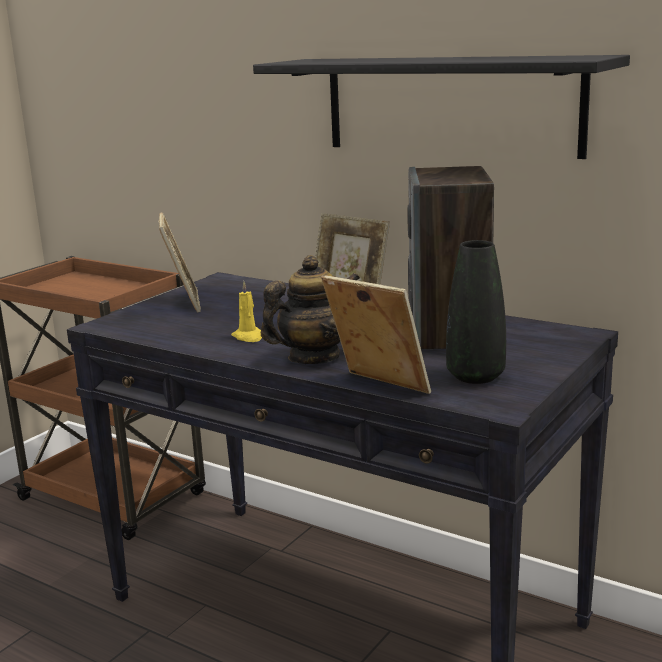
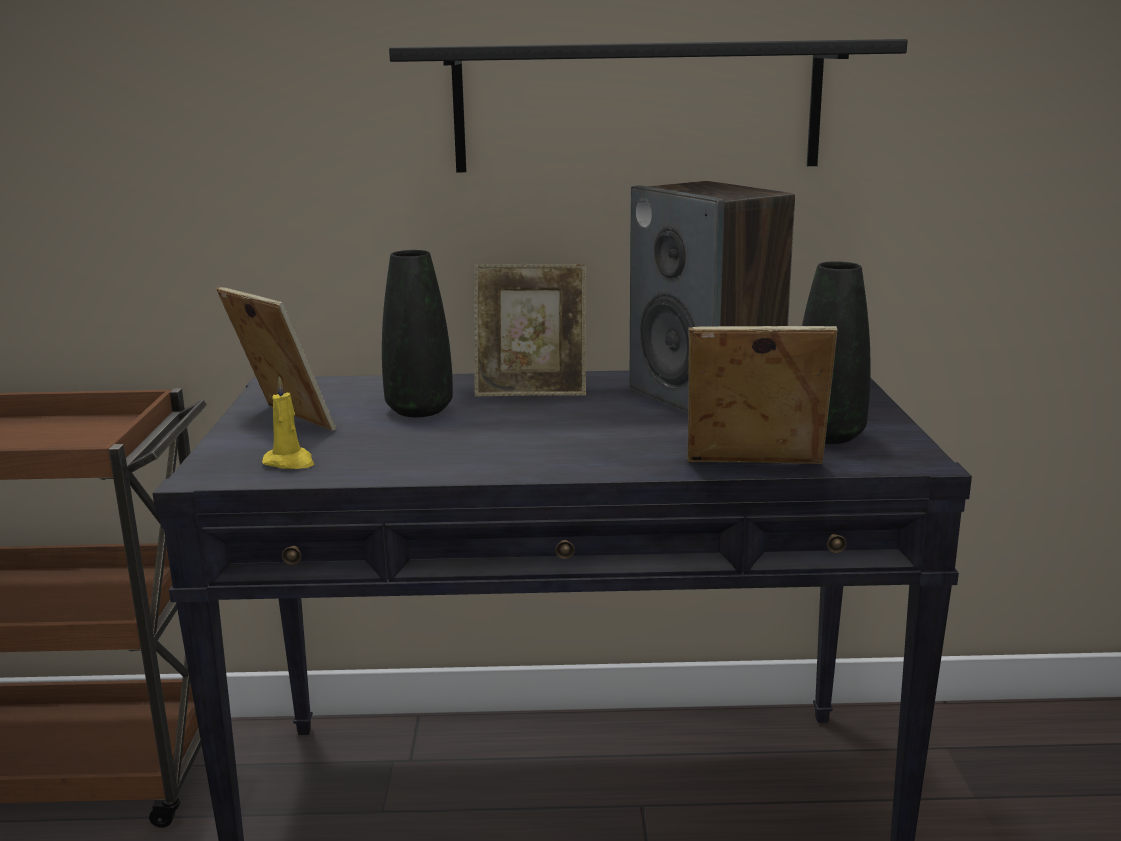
camera: 35 degrees left, 0 degrees up
yellow candle [231,281,262,342] -> yellow candle moved to [262,376,314,469]
teapot [261,255,360,364] -> none
none -> black vase [382,250,453,417]

